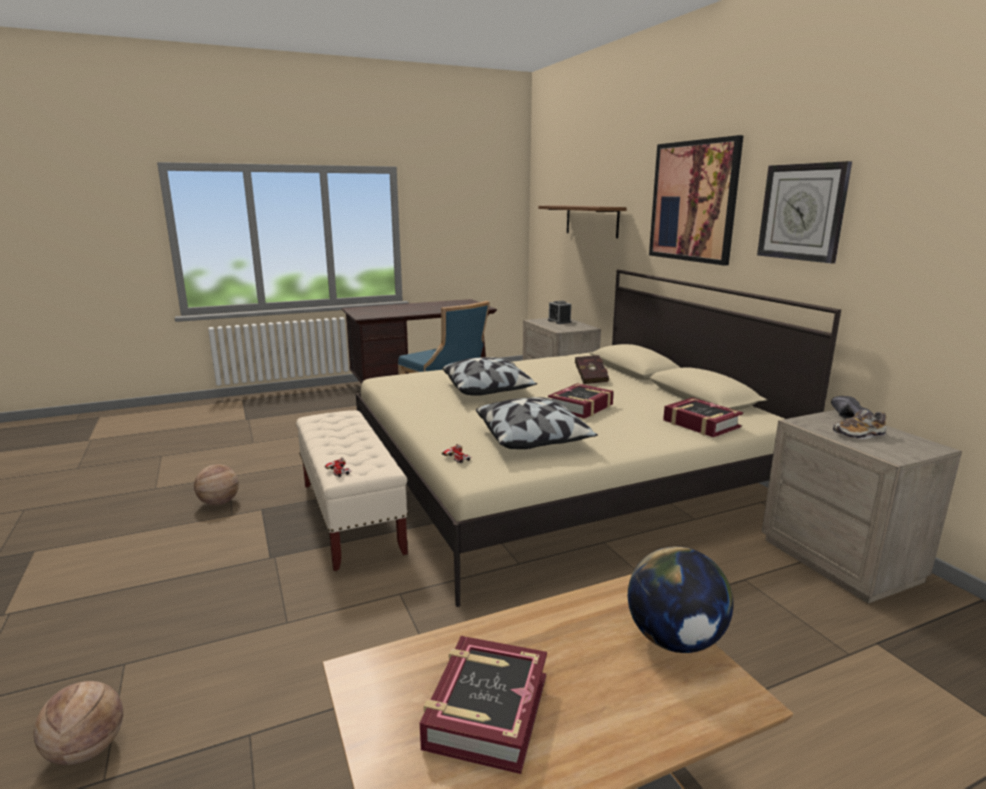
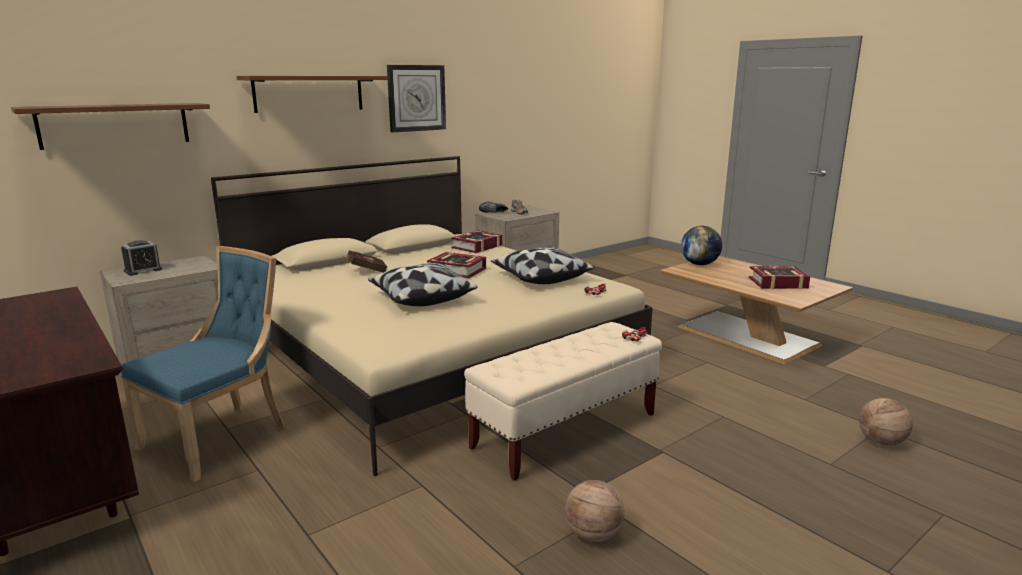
camera: 105 degrees left, 0 degrees up
picture [649,135,744,266] -> shelf [237,76,388,113]

